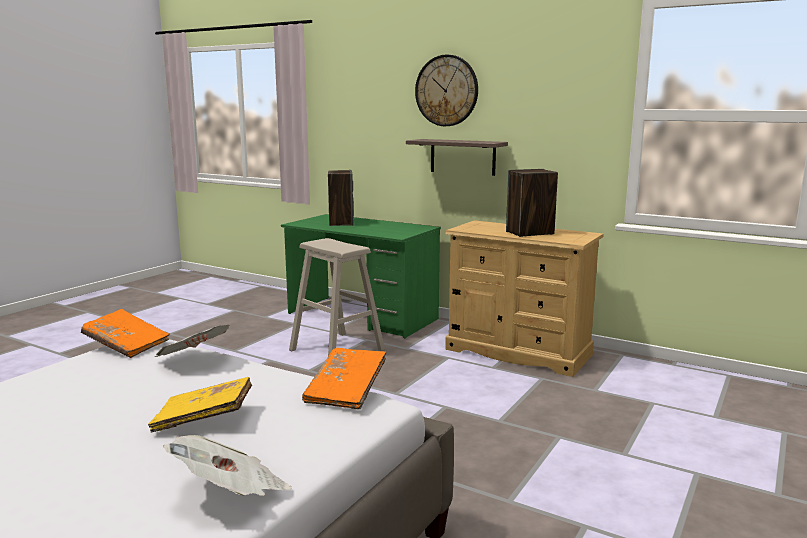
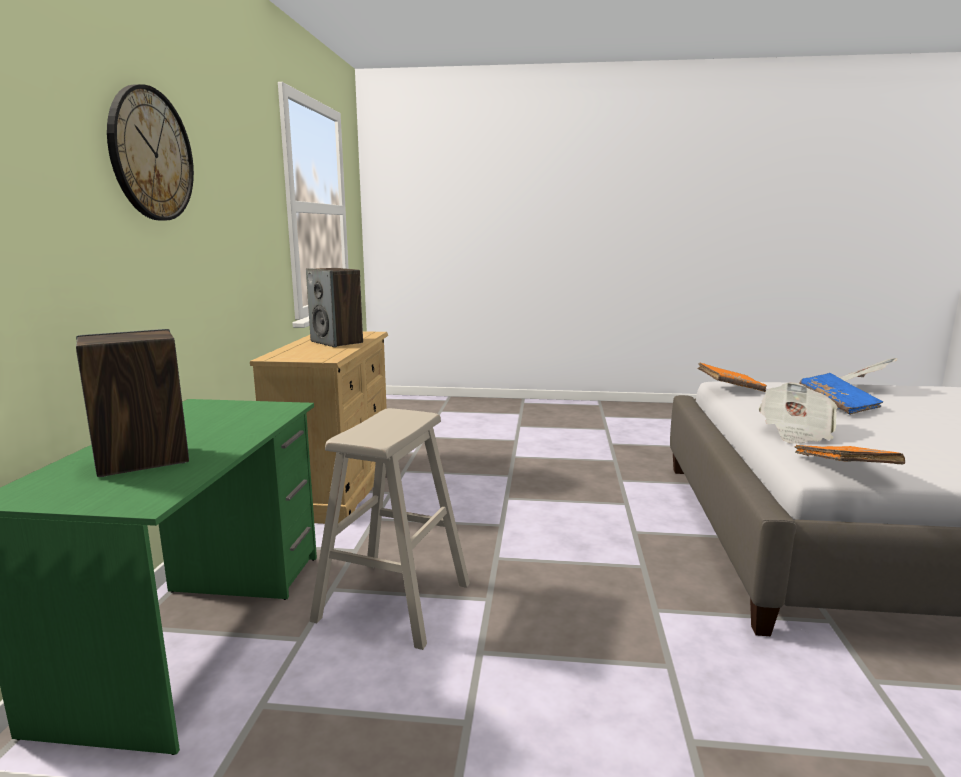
camera: 115 degrees left, 0 degrees up
yellow book [148,377,252,433] -> blue book [799,373,883,415]
shelf [406,139,508,176] -> none

